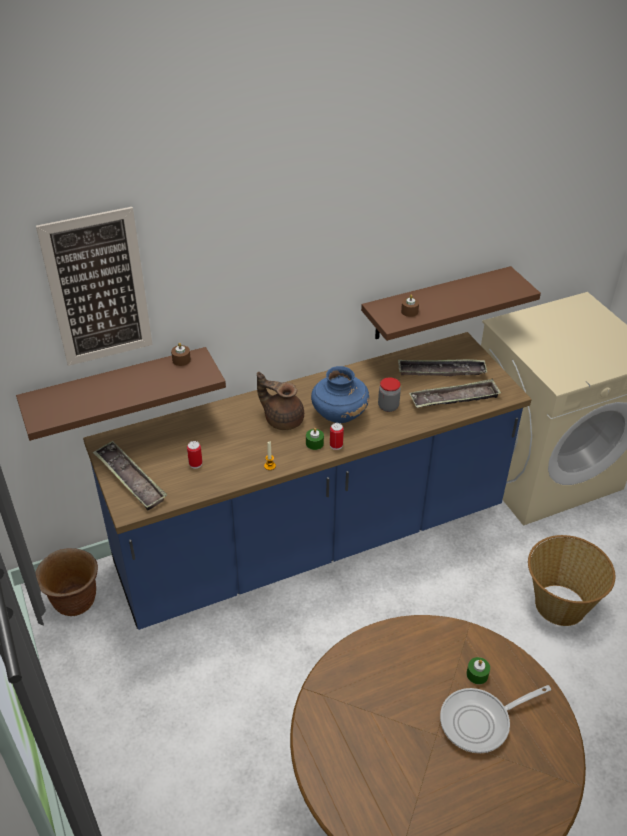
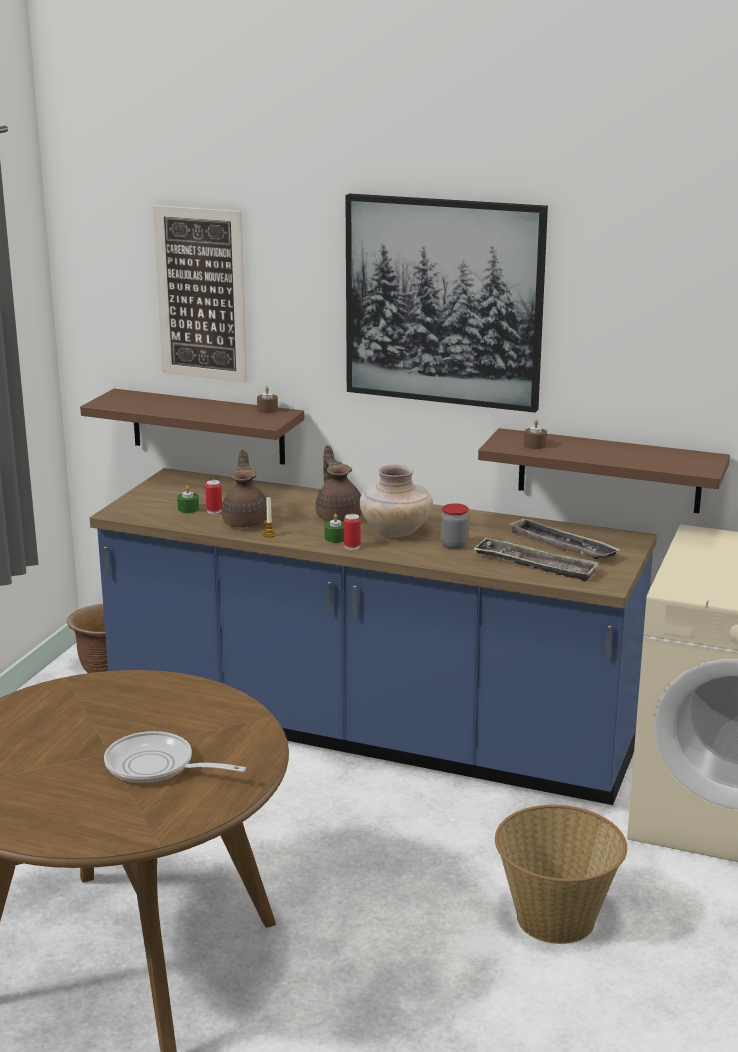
camera: 45 degrees right, 20 degrees down
tray [93,441,167,510] -> none
blue vase [311,366,369,423] -> beige vase [360,464,433,537]
green candle [466,657,490,684] -> green candle moved to [177,485,199,513]
none -> brown teapot [222,449,267,528]
none -> picture [345,193,548,413]

